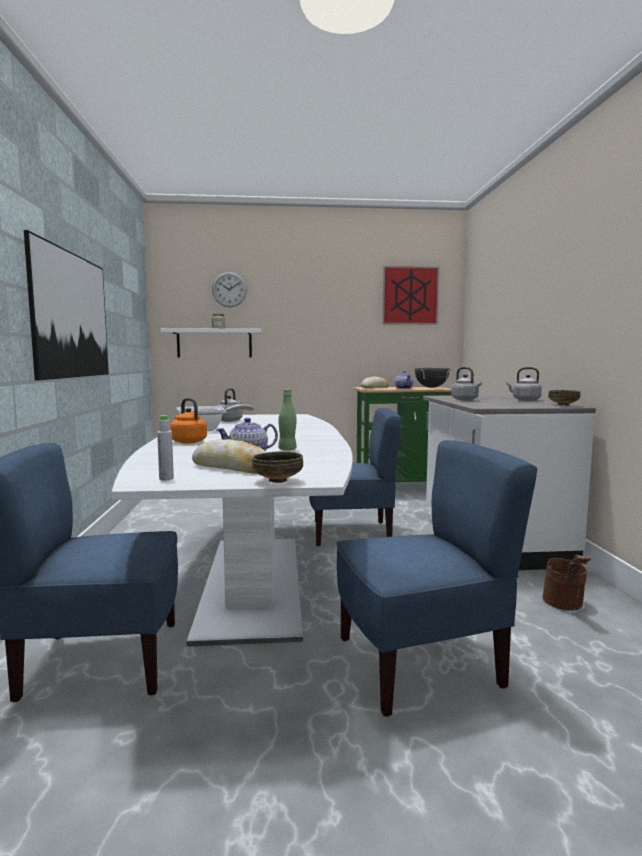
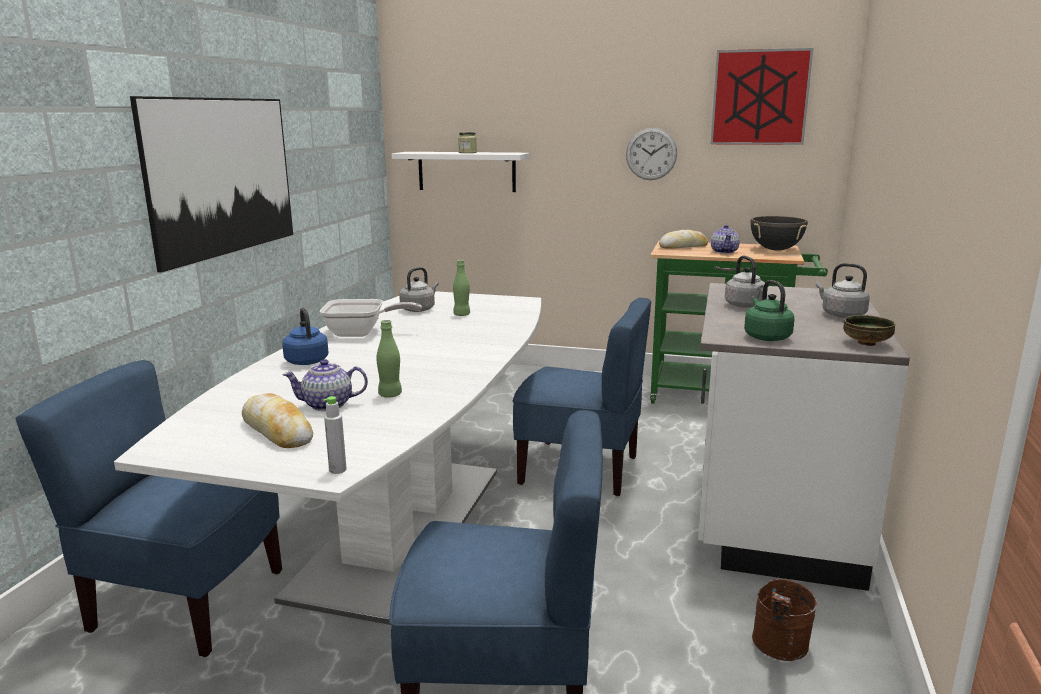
camera: 20 degrees right, 10 degrees up
grey bottle [157,415,174,480] -> grey bottle moved to [324,396,347,474]
orange kettle [170,398,207,443] -> blue kettle [282,308,329,365]
wall clock [212,272,247,307] -> wall clock moved to [626,128,677,180]
bowl [252,452,303,483] -> none
none -> green bottle [453,260,470,316]
none -> green kettle [744,280,795,341]

